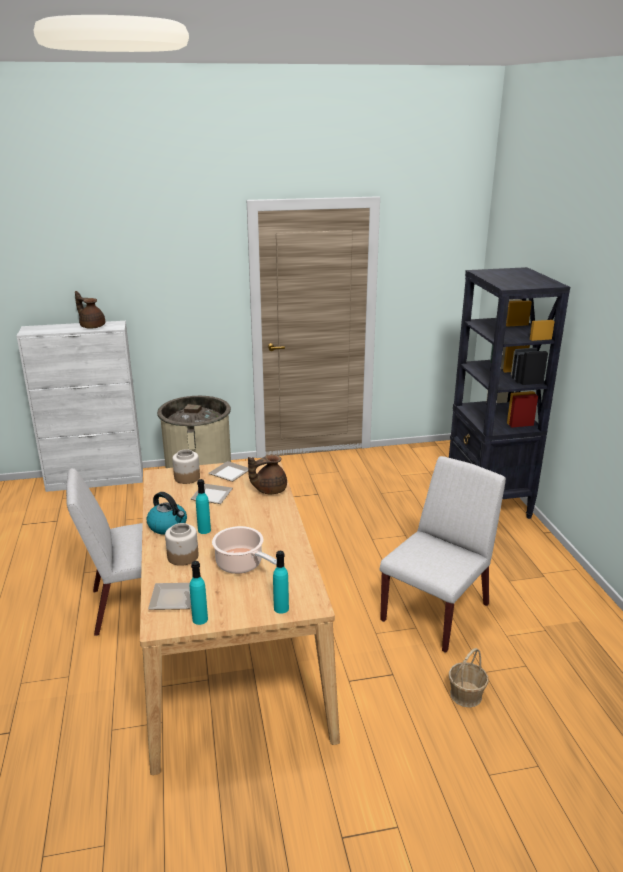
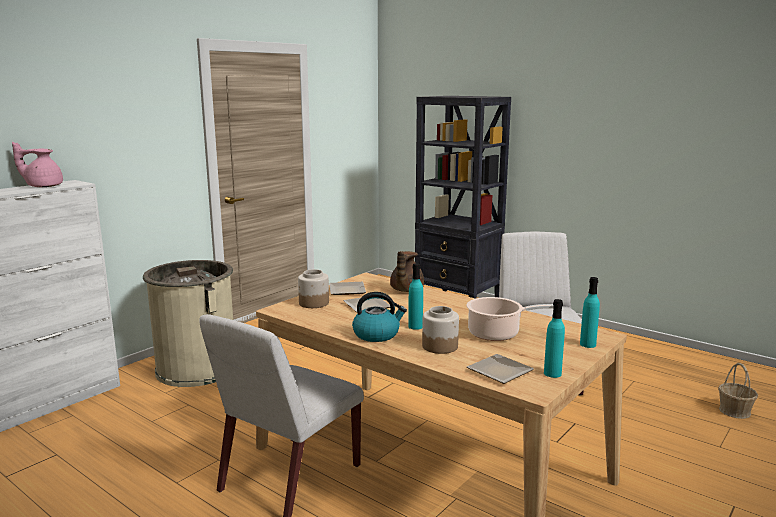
camera: 40 degrees left, 10 degrees down
brown teapot [75,291,105,329] -> pink teapot [12,142,63,187]
basket [449,648,489,708] -> basket moved to [718,363,758,419]

